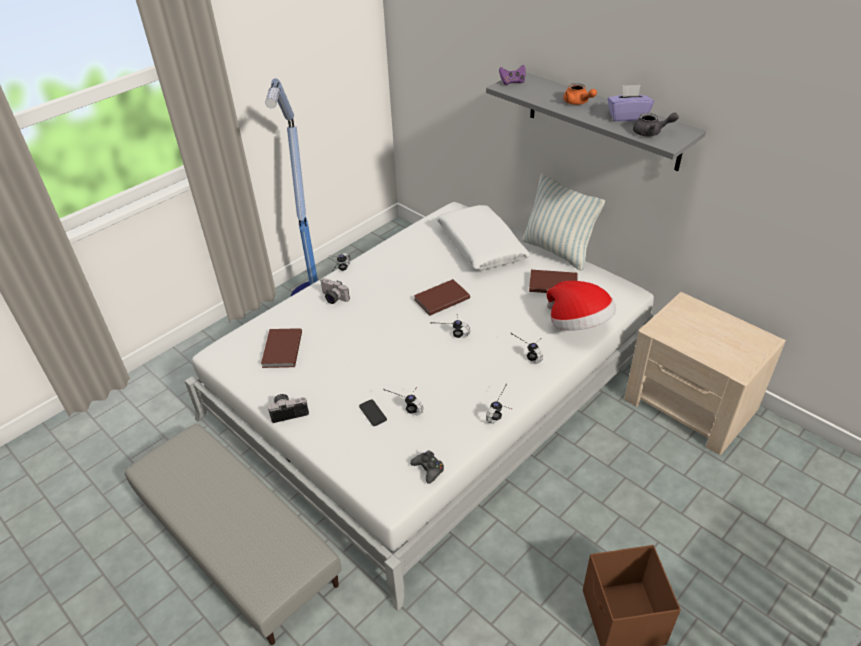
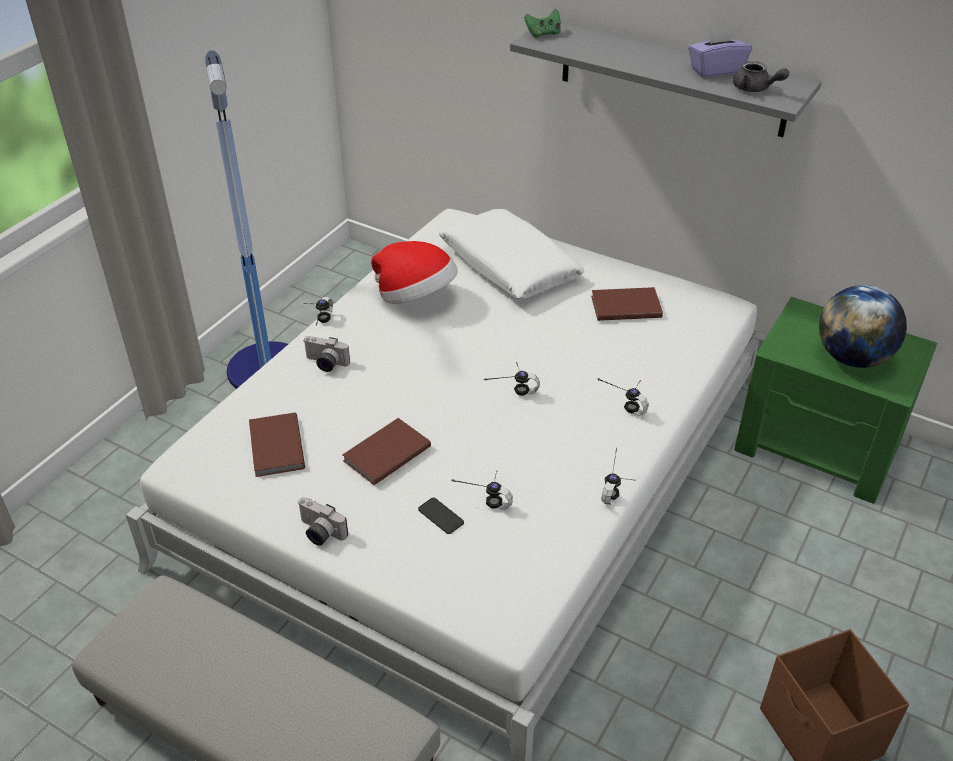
camera: 15 degrees left, 0 degrees up
camera [268,394,309,423] -> camera turned 120 degrees counterclockwise [297,497,348,546]
black game controller [410,450,444,484] -> none
brown book [414,279,470,316] -> brown book moved to [342,418,431,485]
purple game controller [499,65,526,85] -> green game controller [524,9,561,38]
pillow [522,174,605,271] -> none
hat [547,281,616,331] -> hat moved to [371,241,458,304]
orange teapot [563,83,597,105] -> none
beige nightstand [624,292,786,455] -> green nightstand [734,297,937,504]
grey teapot [633,113,679,136] -> grey teapot turned 45 degrees clockwise [733,61,789,92]
none -> globe [819,285,907,368]

